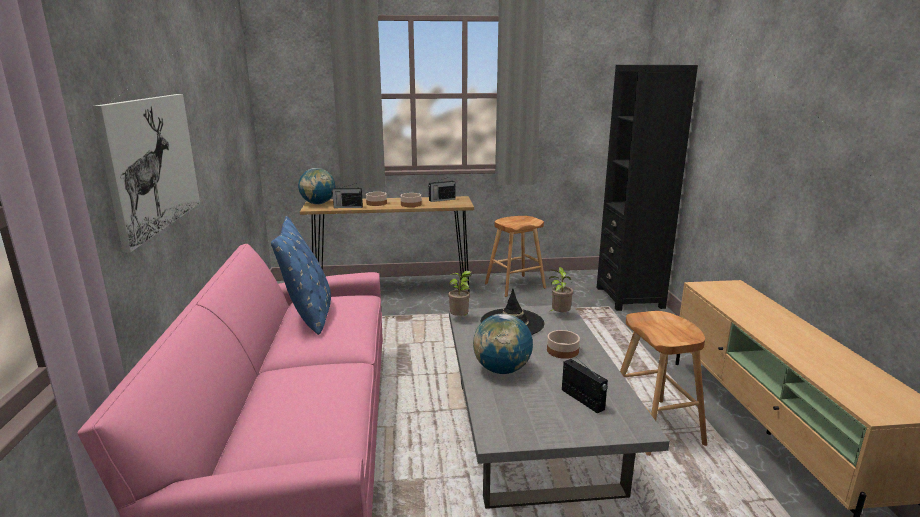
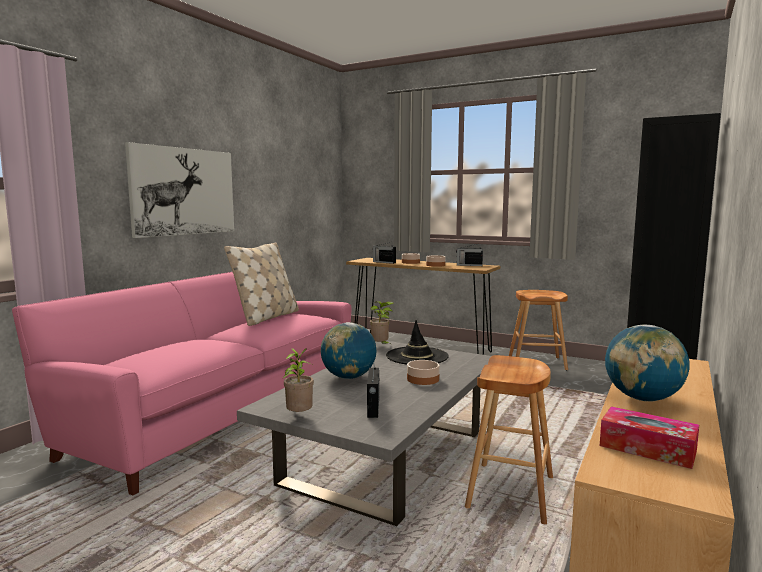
camera: 35 degrees right, 10 degrees down
blue pillow [271,216,331,335] -> beige pillow [224,242,299,326]
globe [298,168,335,205] -> globe moved to [605,325,690,401]
potted plant [549,267,573,312] -> potted plant moved to [283,348,314,412]
none -> tissue box [600,406,699,469]

